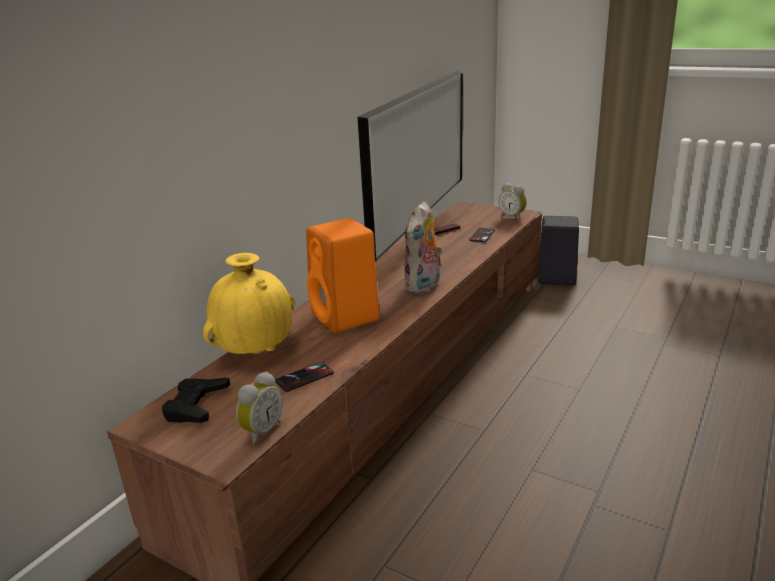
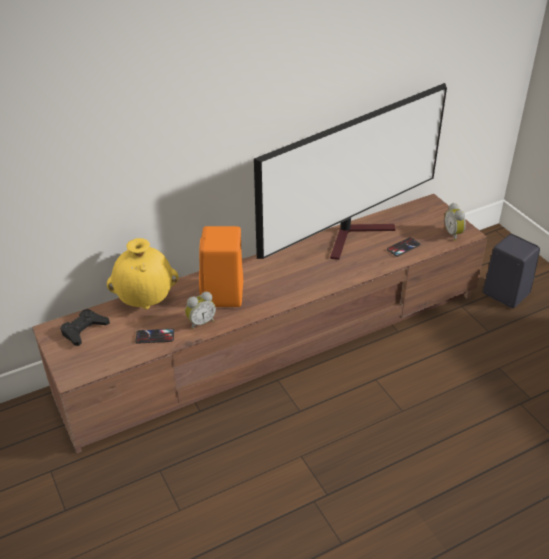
camera: 30 degrees right, 15 degrees up
alarm clock [236,371,283,445] -> alarm clock moved to [185,292,216,329]
plush toy [404,201,443,294] -> none

